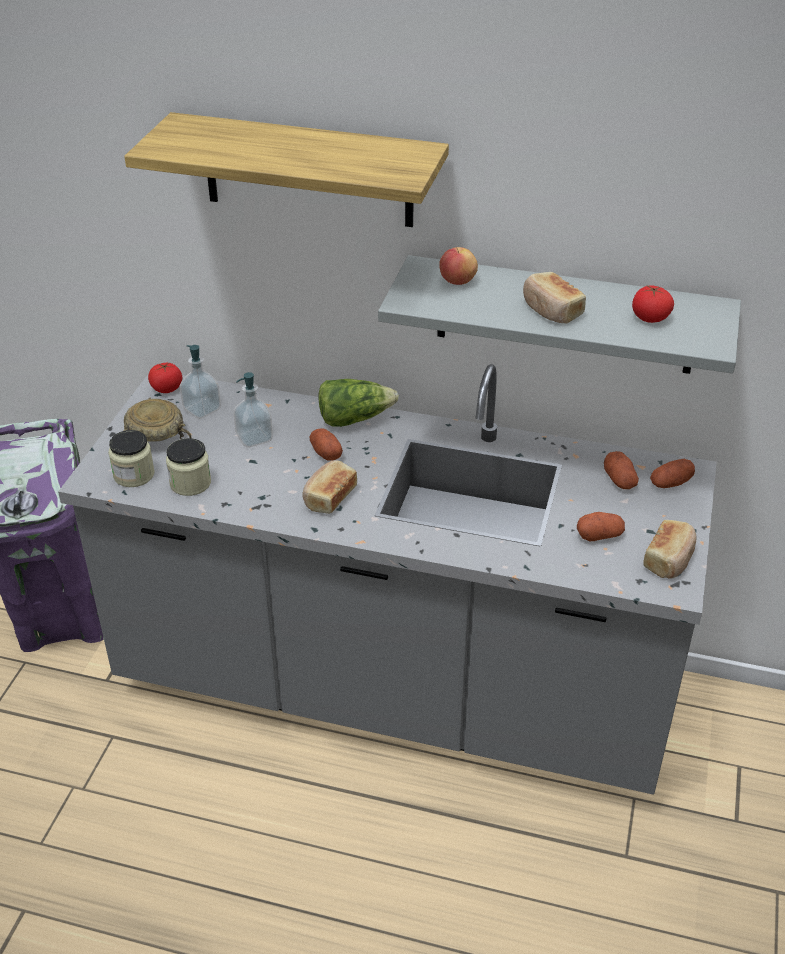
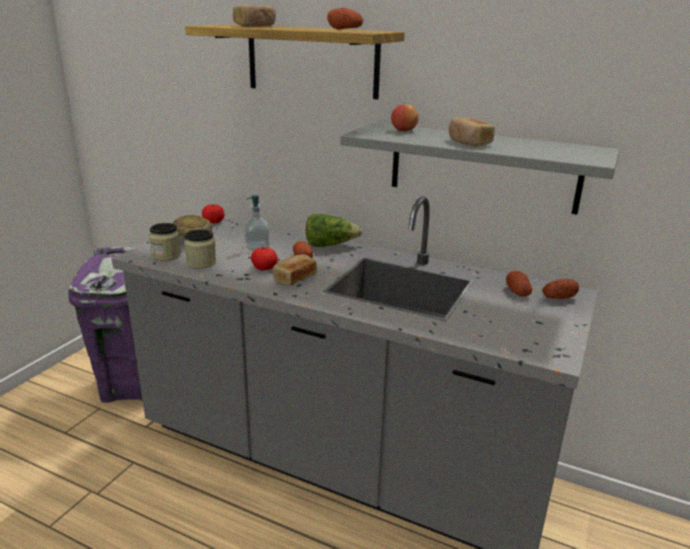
camera: 10 degrees right, 15 degrees down
soap dispenser [180,345,221,419] -> none
potato [577,512,625,541] -> potato moved to [327,8,363,30]
tomato [632,285,674,323] -> tomato moved to [251,247,278,270]
bread [643,520,697,579] -> bread moved to [233,5,276,26]

